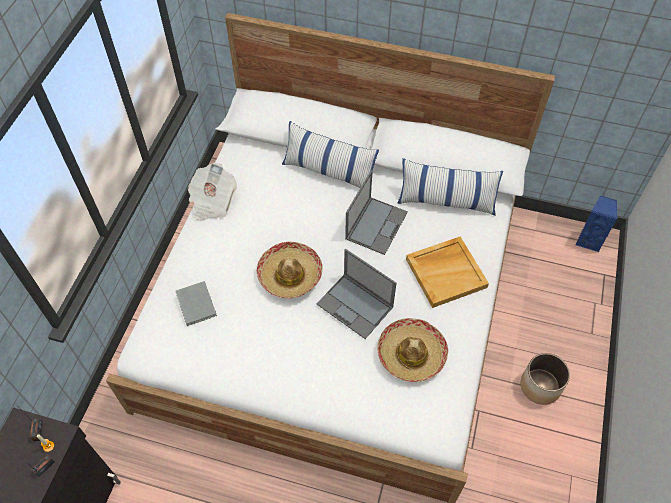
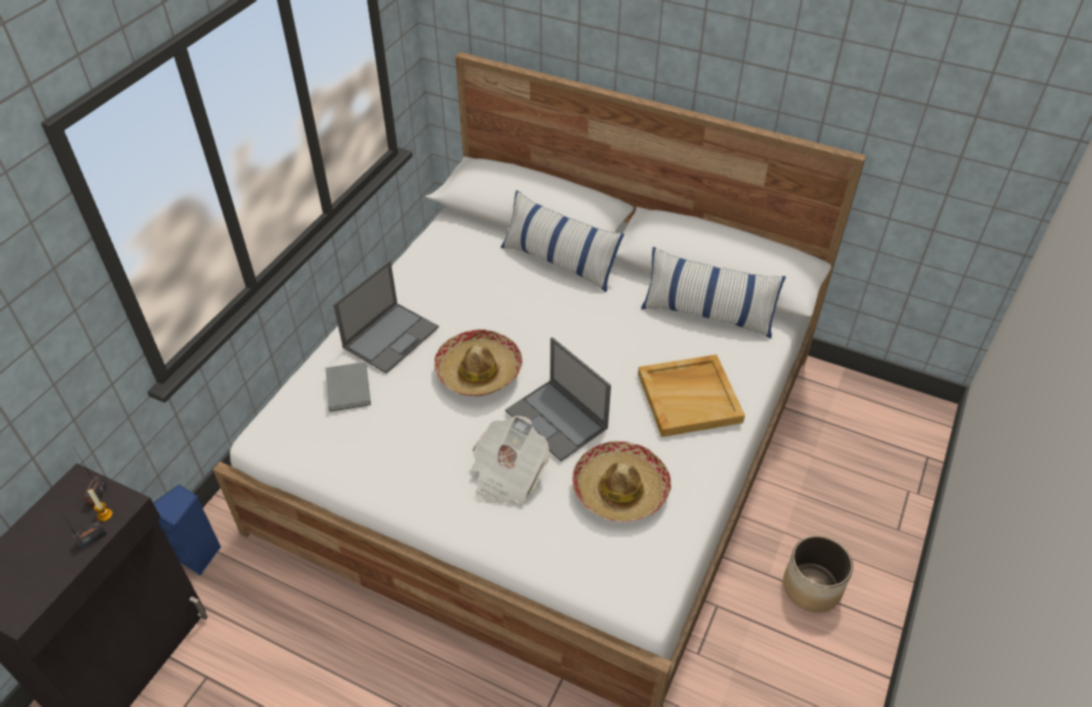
camera: 10 degrees right, 10 degrees down
newspaper [188,163,237,220] -> newspaper moved to [472,416,550,504]
laptop [345,170,408,255] -> laptop moved to [333,260,439,374]
blue speaker [575,195,617,252] -> blue speaker moved to [153,484,221,576]

